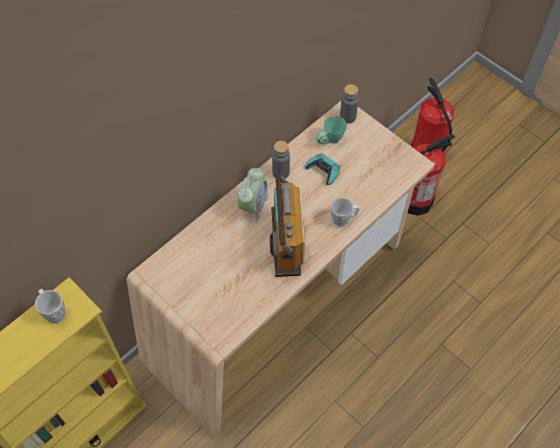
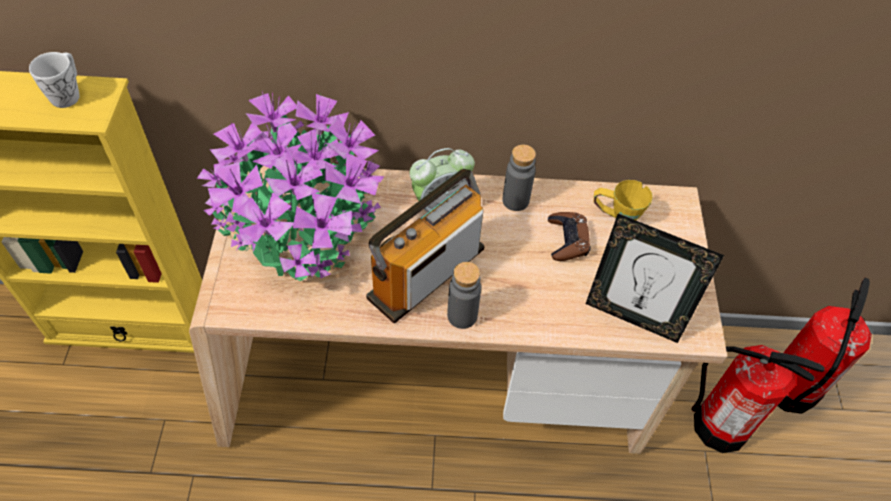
camera: 45 degrees right, 5 degrees down
turquoise game controller [305,153,341,185] -> brown game controller [548,212,591,261]
green mug [316,116,347,144] -> yellow mug [594,180,653,220]
white mug [331,198,360,227] -> none
grey bottle [340,84,359,124] -> grey bottle moved to [447,262,481,329]
none -> potted plant [197,91,384,281]
none -> picture frame [586,214,724,343]

